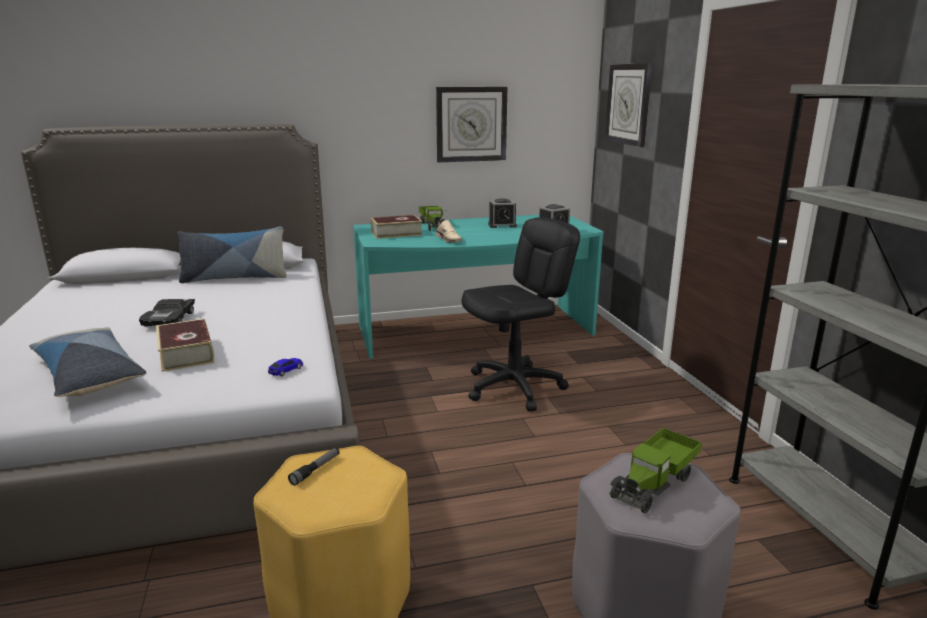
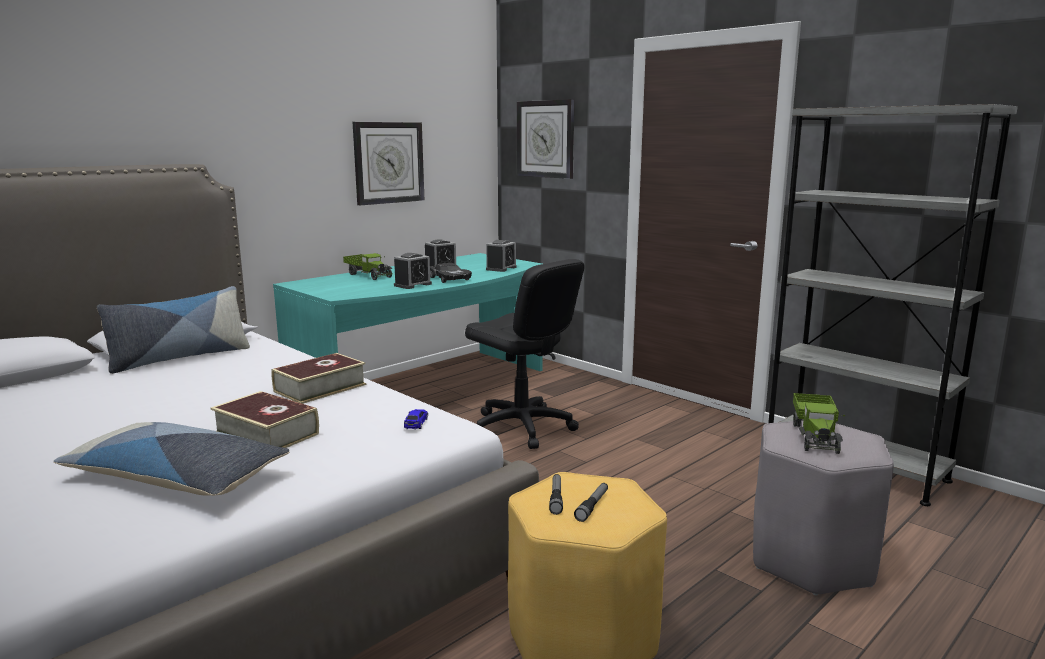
camera: 30 degrees left, 5 degrees down
black toy car [139,299,195,327] -> black toy car moved to [430,263,472,283]
book [371,215,422,239] -> book moved to [271,353,366,404]
beige shoe [436,220,462,243] -> alarm clock [394,253,432,289]
black office chair [462,217,580,411] -> black office chair turned 105 degrees clockwise [465,259,585,449]
none -> flashlight [574,483,608,522]

